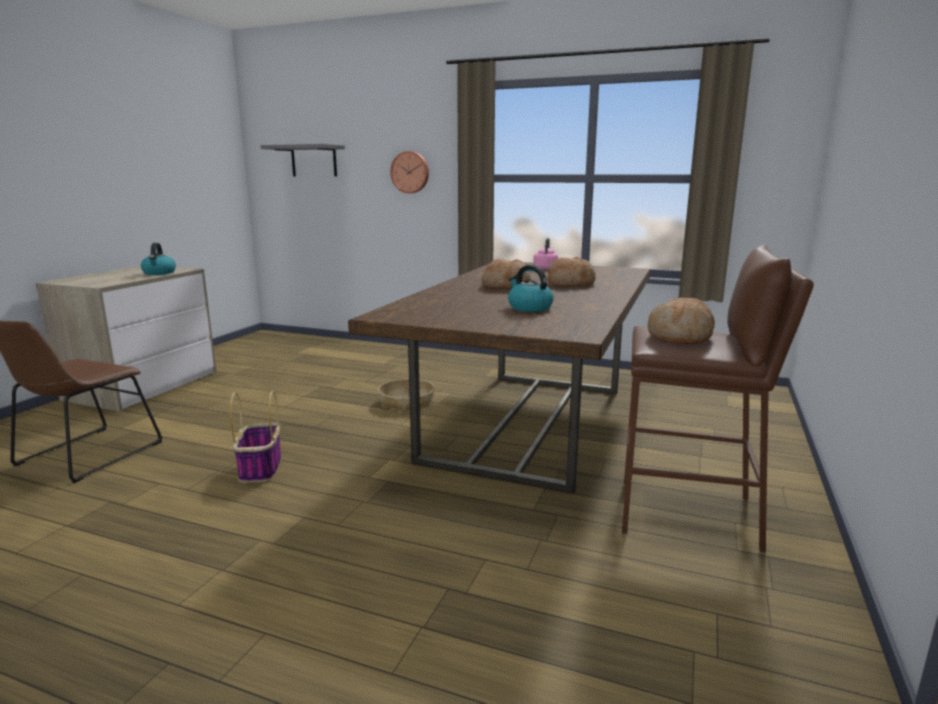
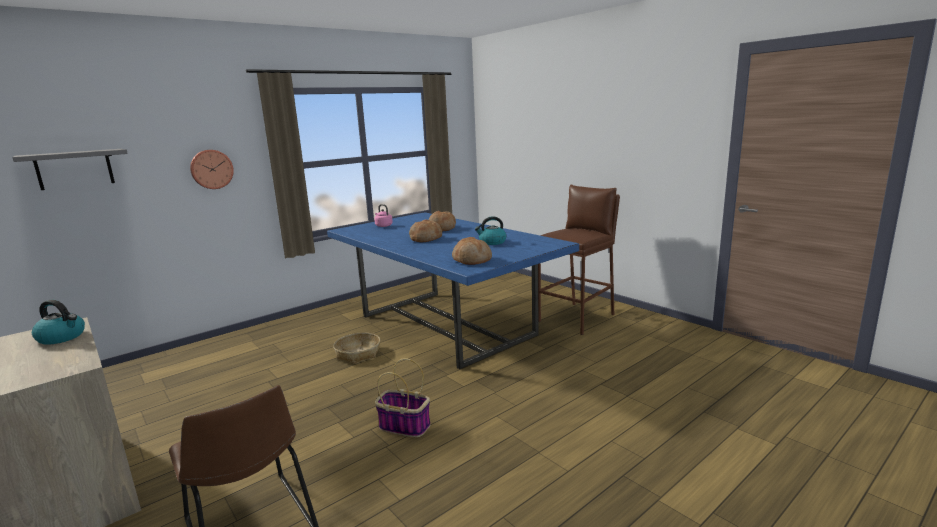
camera: 60 degrees left, 0 degrees up
brown dining table [348,262,650,493] -> blue dining table [327,212,579,369]
bread [648,298,715,344] -> bread moved to [452,237,492,265]

